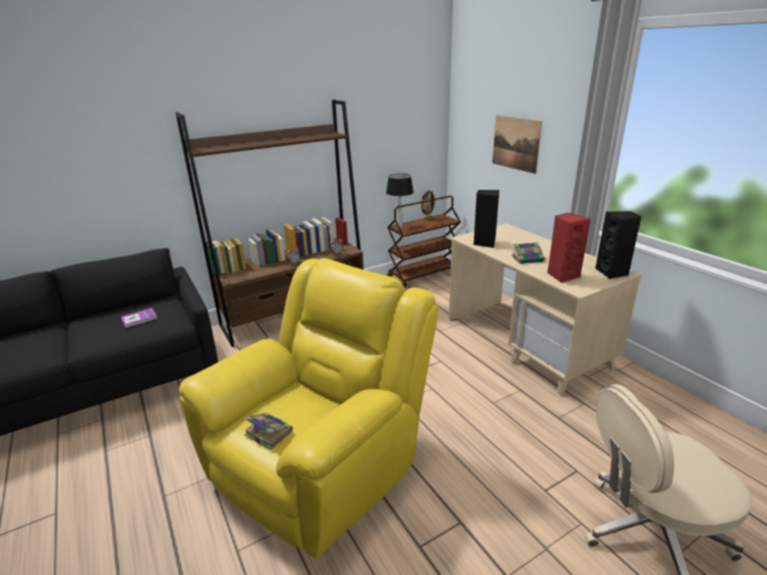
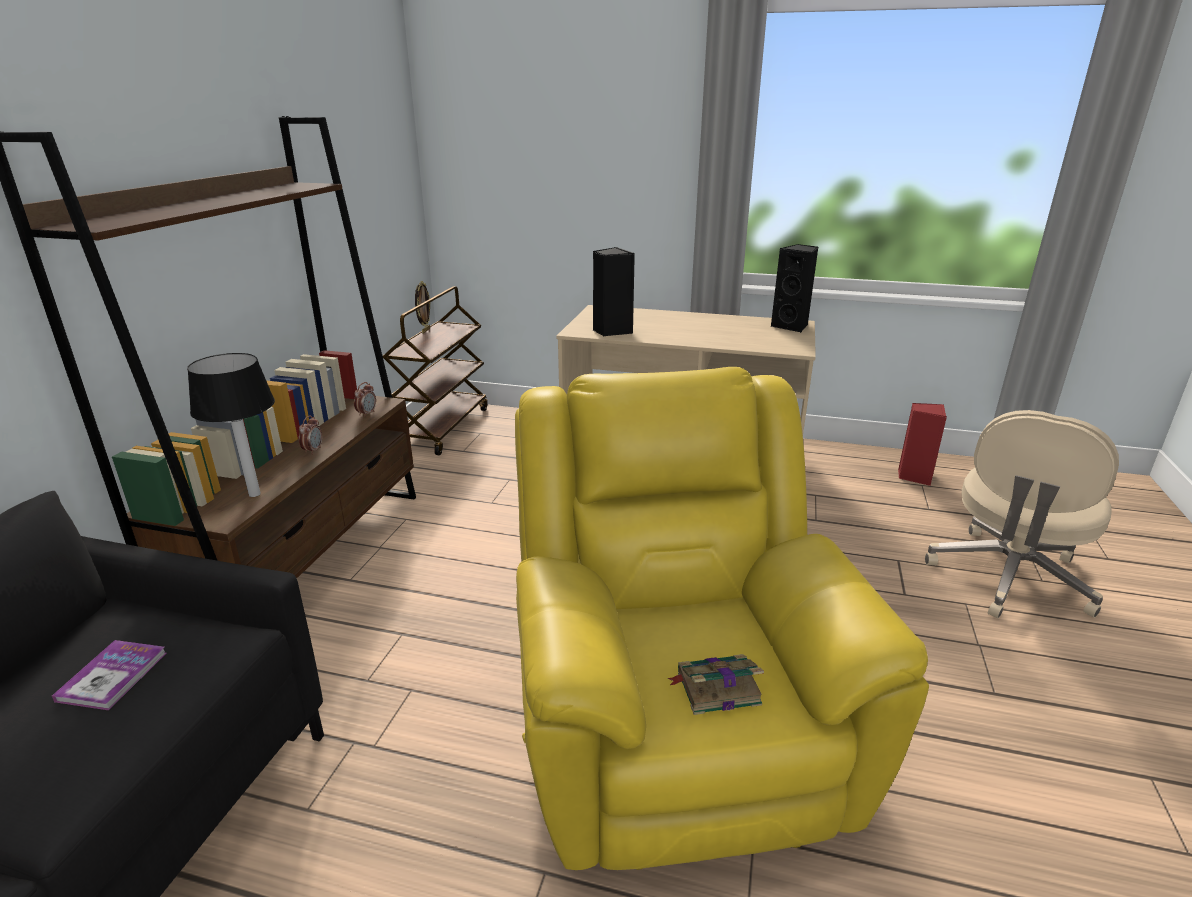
camera: 45 degrees left, 0 degrees up
table lamp [386,173,414,228] -> table lamp moved to [187,353,275,497]
picture [492,115,542,174] -> none
book [512,242,546,264] -> none
red speaker [547,213,590,283] -> red speaker moved to [898,403,947,486]

